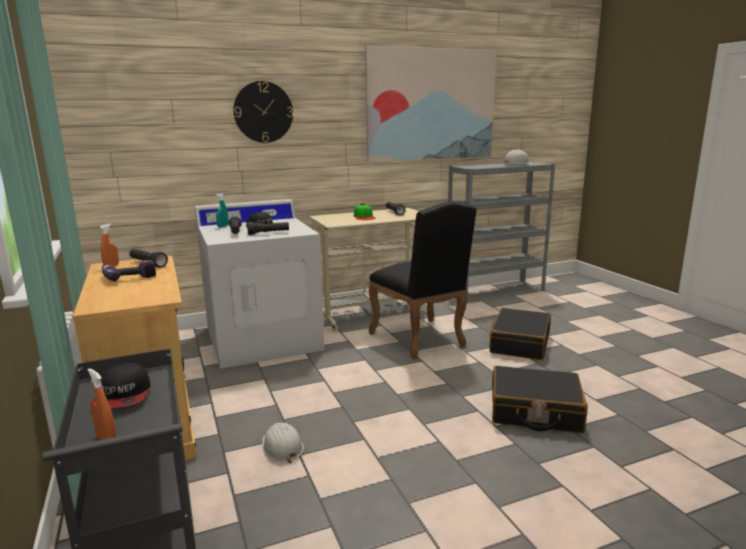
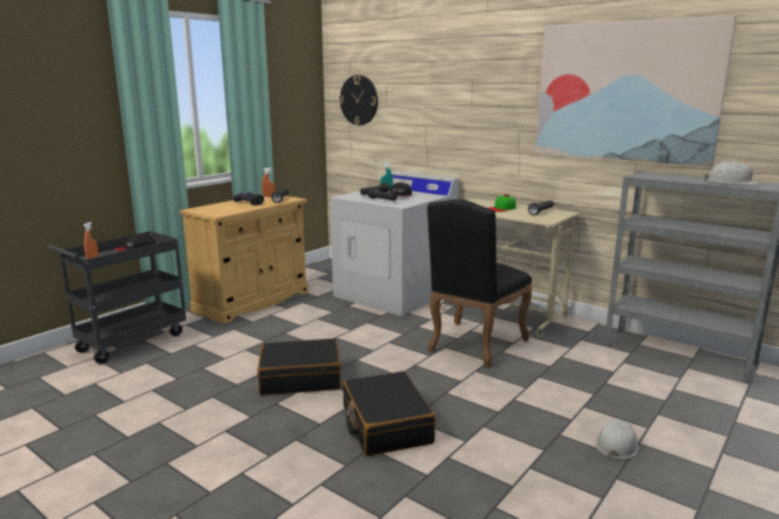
camera: 60 degrees right, 0 degrees up
wall clock [233,81,293,143] -> wall clock moved to [339,75,378,125]
white hard hat [262,422,304,463] -> white hard hat moved to [596,420,638,460]
black suitcase [489,308,551,360] -> black suitcase moved to [257,338,341,395]

